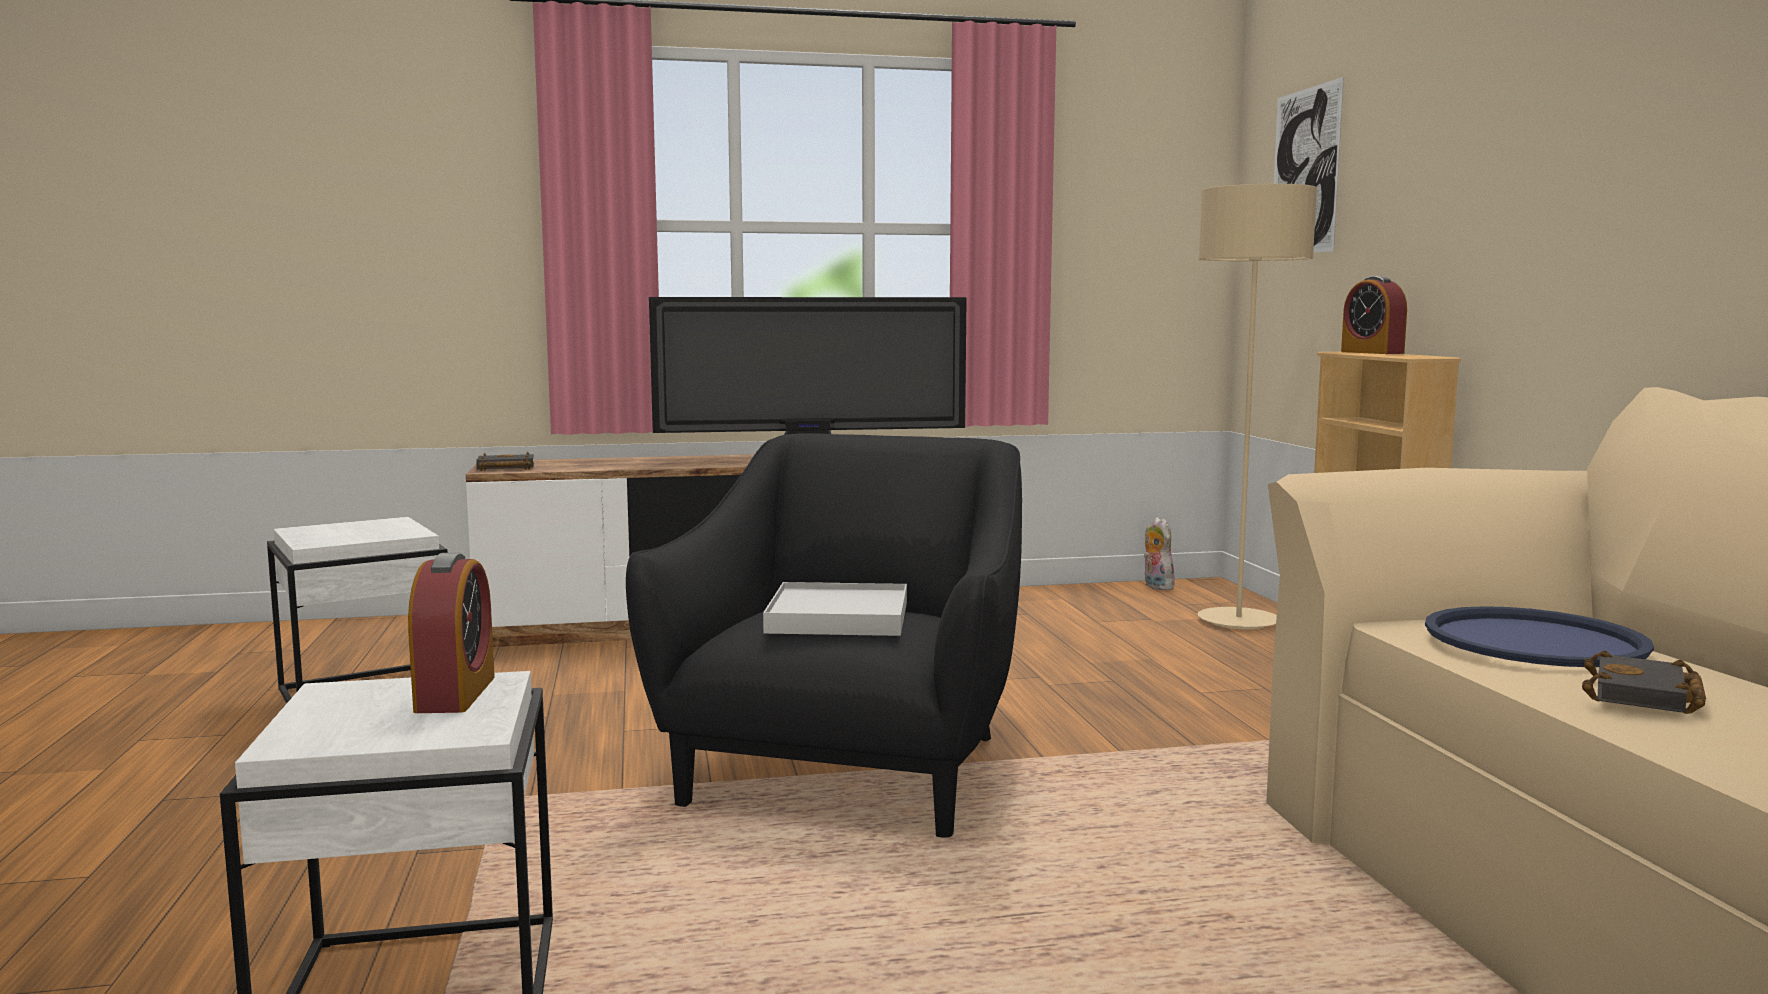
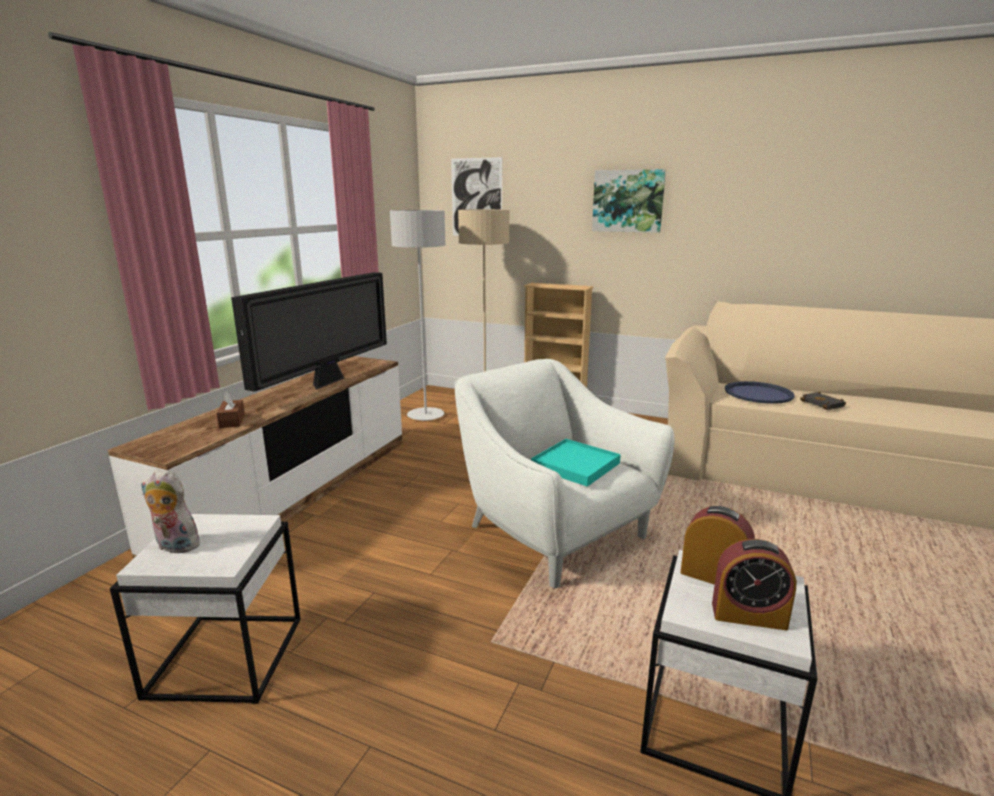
camera: 55 degrees left, 10 degrees up
black book [476,452,534,471] -> none
black armchair [626,433,1022,838] -> white armchair [454,359,675,588]
white tray [763,582,907,636] -> turquoise tray [531,439,621,487]
plush toy [1144,517,1175,590] -> plush toy moved to [141,469,200,553]
alarm clock [1341,276,1407,354] -> alarm clock moved to [712,539,796,631]
none -> brown tissue box [216,392,245,428]
none -> grey floor lamp [390,210,446,421]
none -> picture [592,169,666,233]

